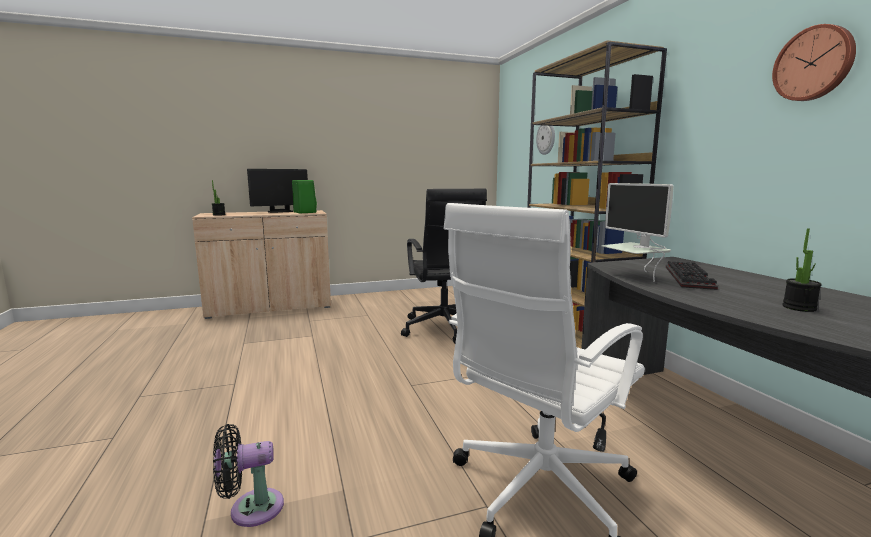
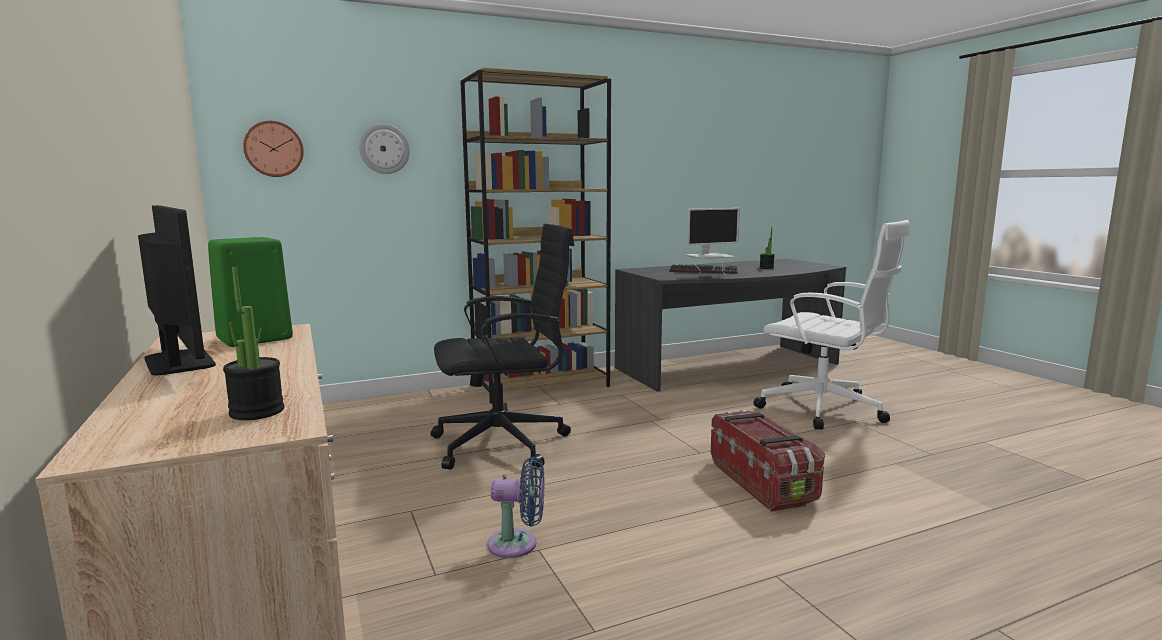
camera: 95 degrees left, 0 degrees up
black fan [213,424,284,527] -> none
wall clock [772,24,856,101] -> wall clock moved to [243,121,304,177]
none -> blue fan [487,457,544,558]
none -> storage box [711,410,825,512]

